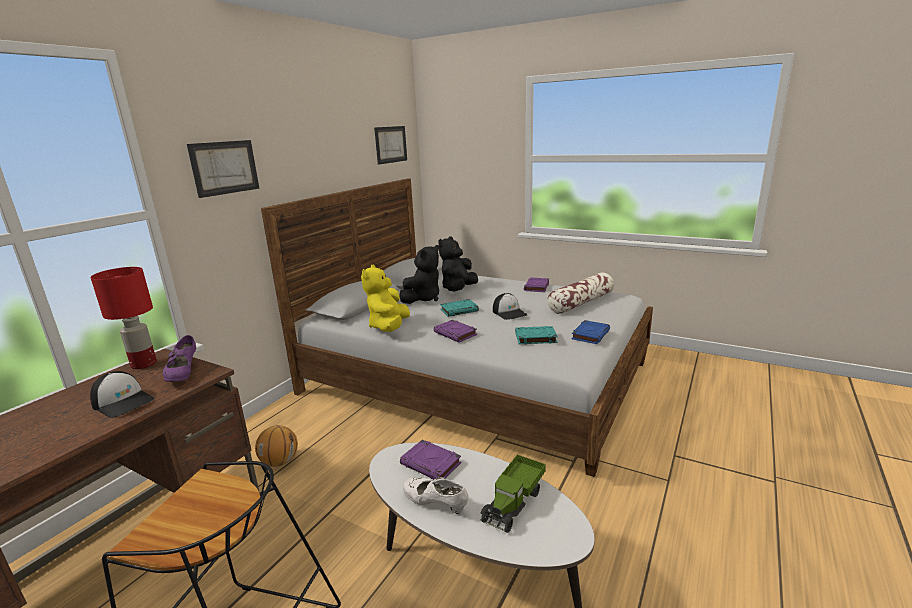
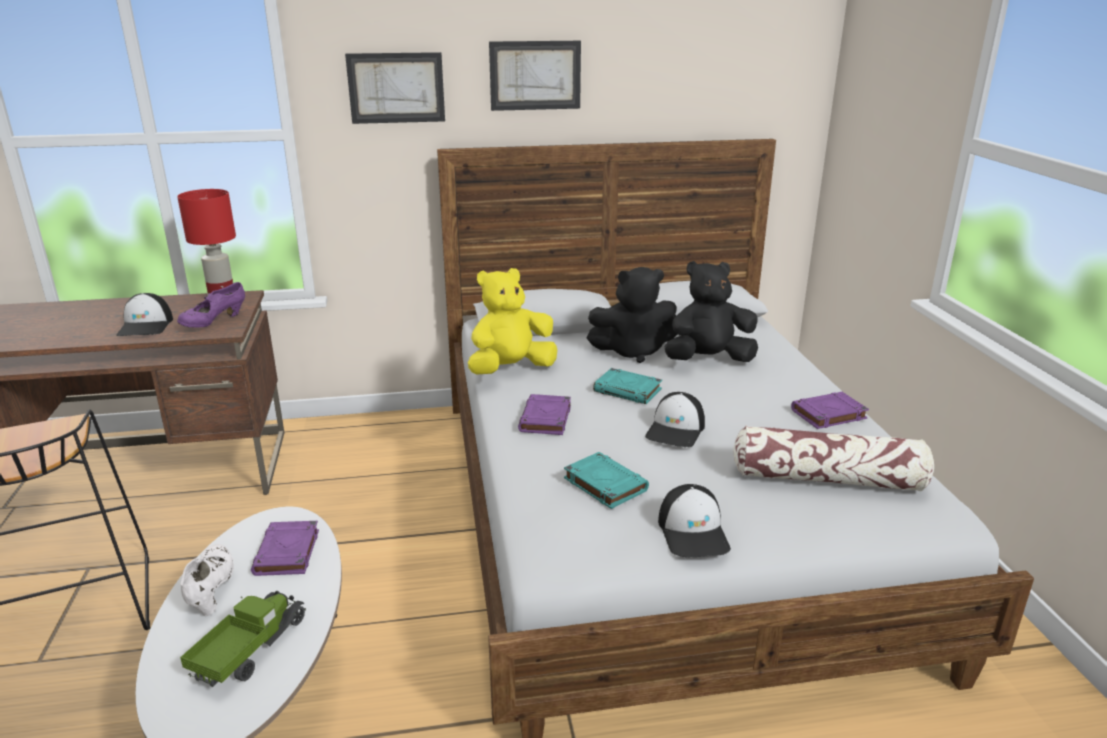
camera: 50 degrees right, 5 degrees up
basketball [255,425,298,467] -> none
picture [374,126,407,165] -> picture moved to [489,41,581,111]
toy truck [480,455,546,533] -> toy truck turned 120 degrees clockwise [180,591,306,687]
blue book [572,320,610,344] -> cap [658,484,731,557]

